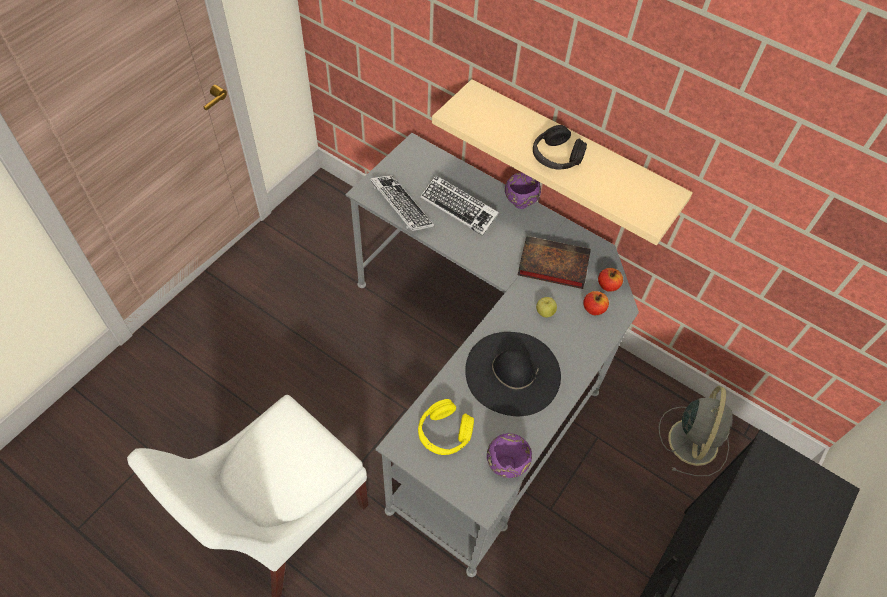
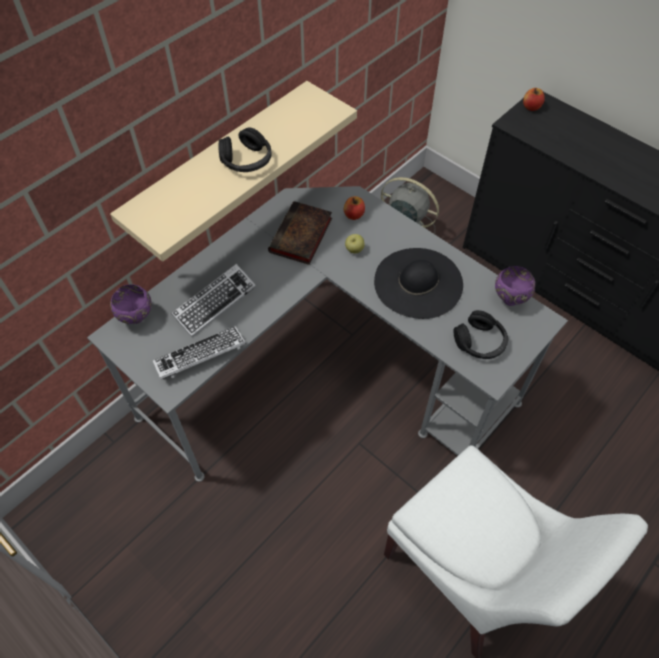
camera: 80 degrees left, 0 degrees up
yellow headphones [418,399,474,455] -> black headphones [453,310,508,359]
purple bowl [505,173,541,209] -> purple bowl moved to [110,284,152,324]
apple [598,268,623,292] -> apple moved to [523,88,545,111]

